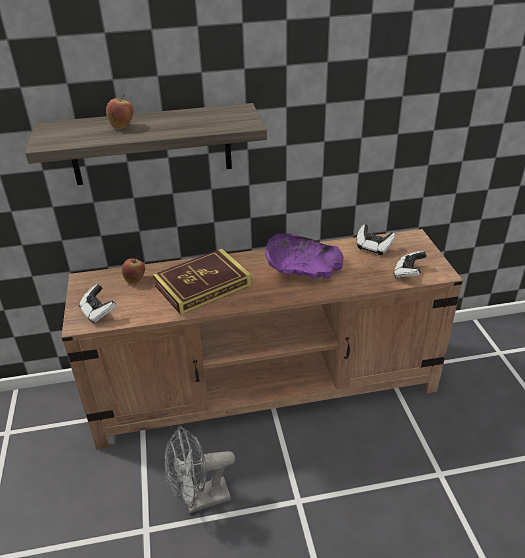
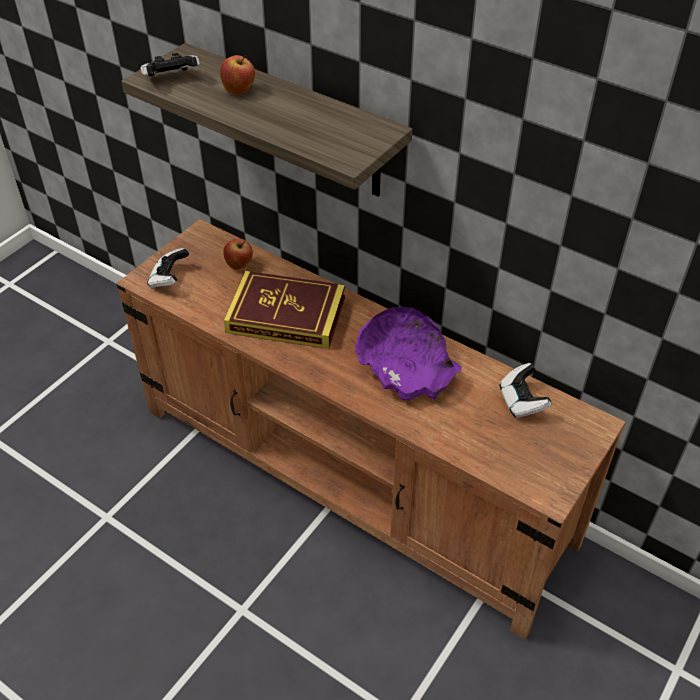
camera: 45 degrees right, 10 degrees up
grey fan [165,426,235,513] -> none
game controller [394,251,427,279] -> game controller moved to [140,53,200,77]

